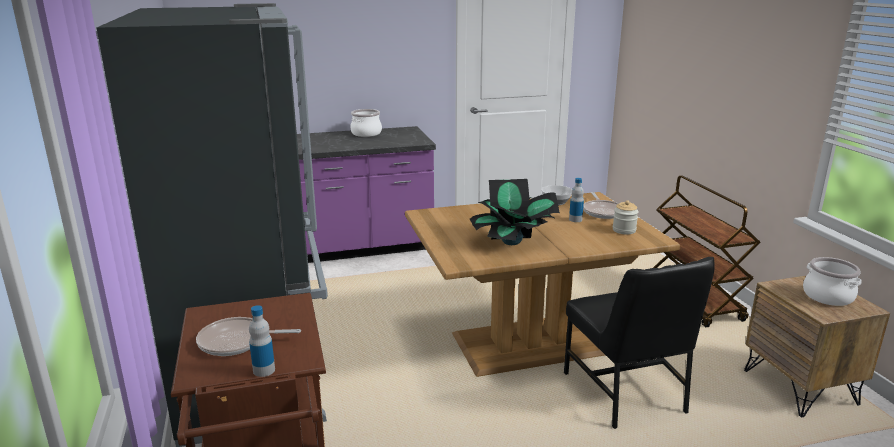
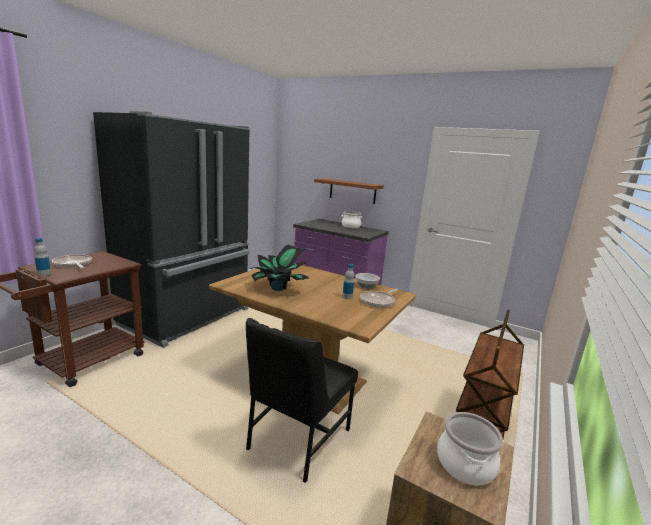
camera: 45 degrees right, 5 degrees down
jar [613,200,639,234] -> none
none -> brown shelf [314,179,384,204]

